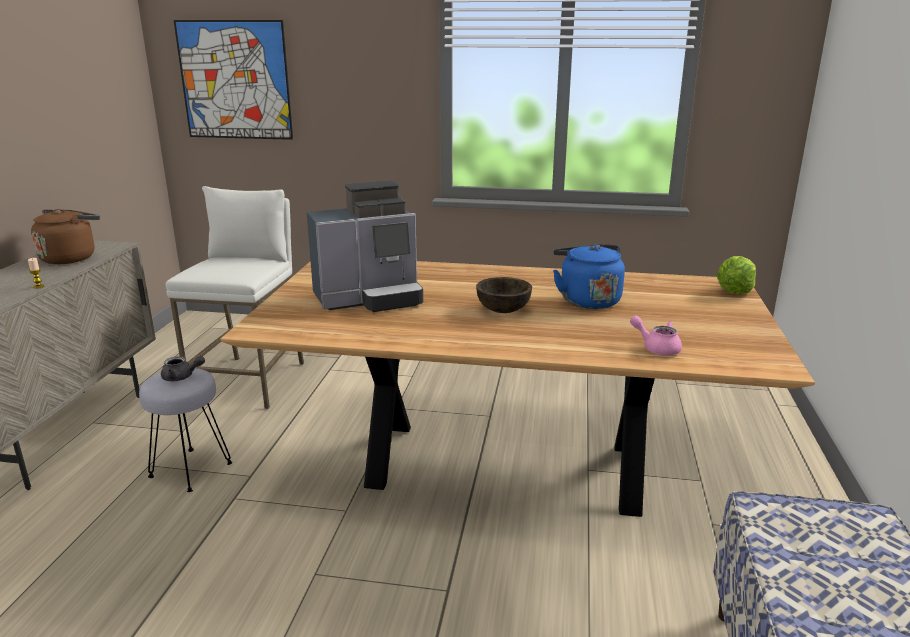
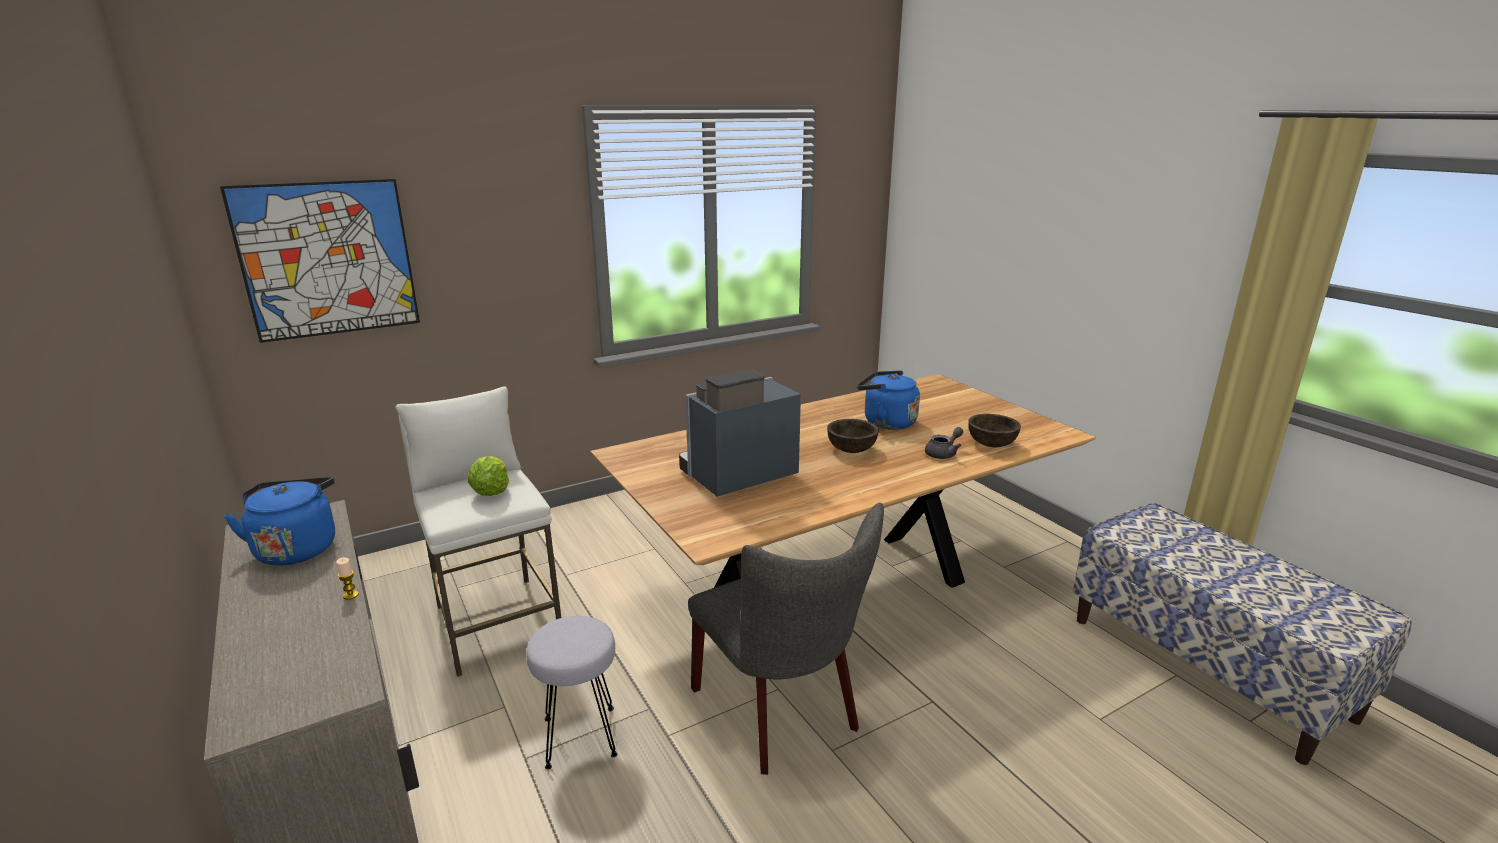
camera: 40 degrees left, 0 degrees up
brown kettle [31,209,100,264] -> blue kettle [224,477,335,565]
grey teapot [161,356,205,381] -> grey teapot moved to [925,427,963,459]
coffee machine [307,180,423,312] -> coffee machine turned 150 degrees counterclockwise [679,369,801,497]
pink teapot [630,316,682,355] -> brown bowl [968,414,1021,447]
lettuce [717,256,756,294] -> lettuce moved to [468,456,509,496]
none -> grey chair [688,503,884,775]

